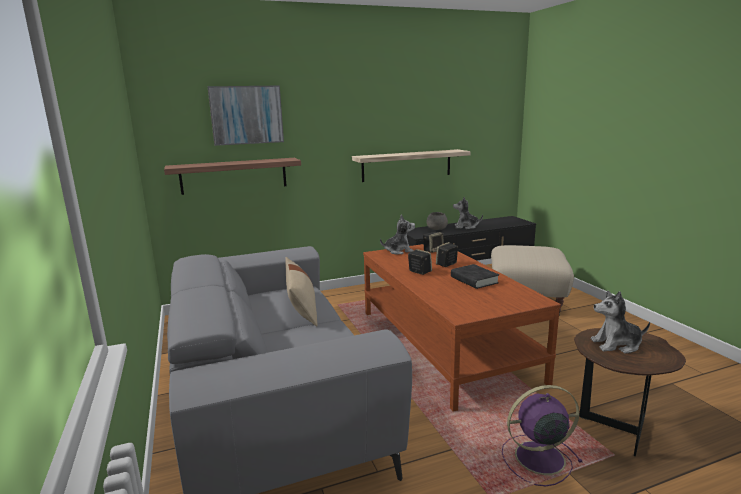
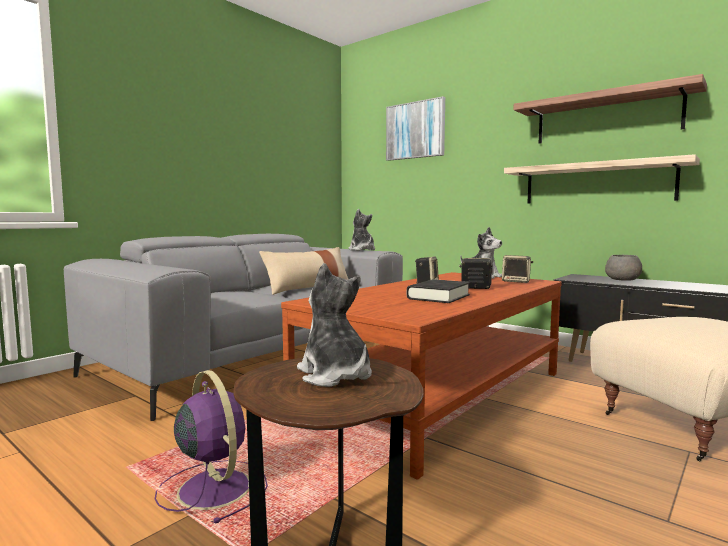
camera: 60 degrees right, 10 degrees down
shelf [164,158,301,195] -> shelf moved to [513,74,707,144]
plush toy [453,197,483,229] -> plush toy moved to [348,209,375,251]

